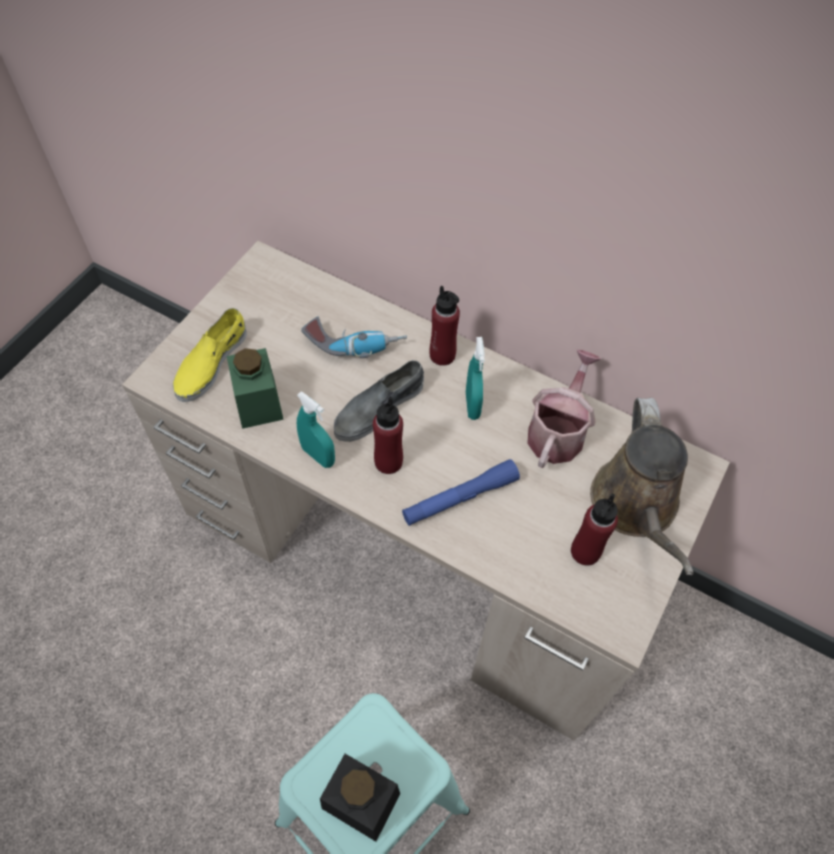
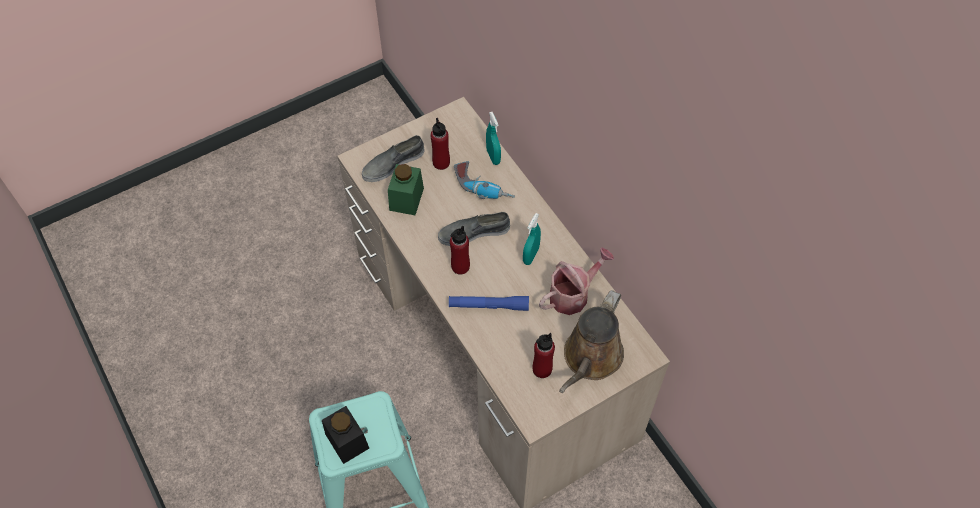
camera: 30 degrees right, 0 degrees up
yellow shoe [173,308,247,402] -> grey shoe [362,135,424,182]
turquoise spray bottle [297,392,335,468] -> turquoise spray bottle moved to [486,112,501,165]
red bottle [429,286,460,366] -> red bottle moved to [430,118,450,170]

